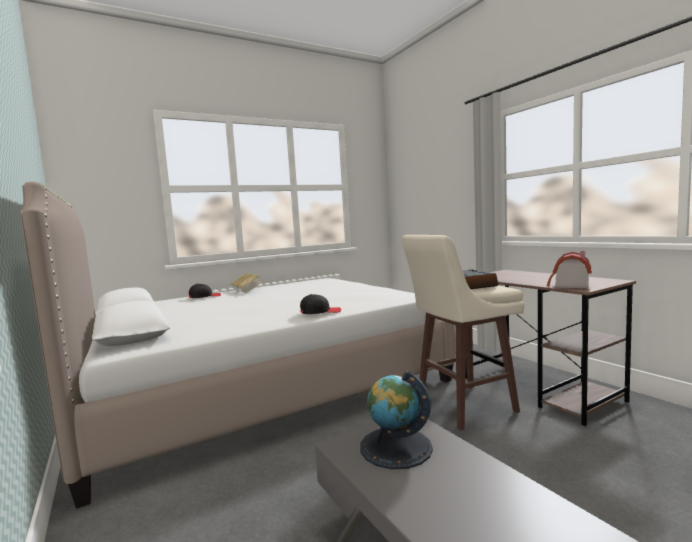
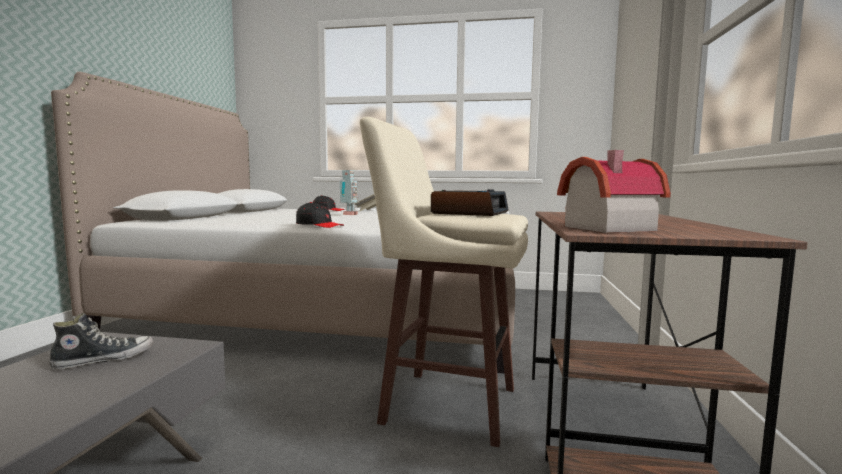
camera: 40 degrees right, 0 degrees up
globe [360,371,433,469] -> shoe [49,313,154,369]
none -> toy robot [340,170,358,215]

